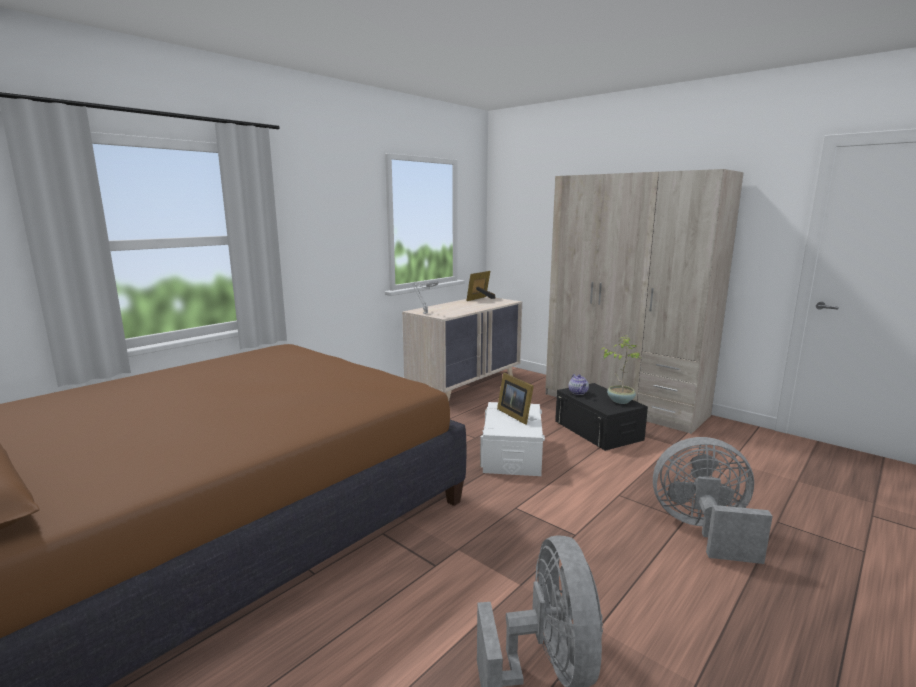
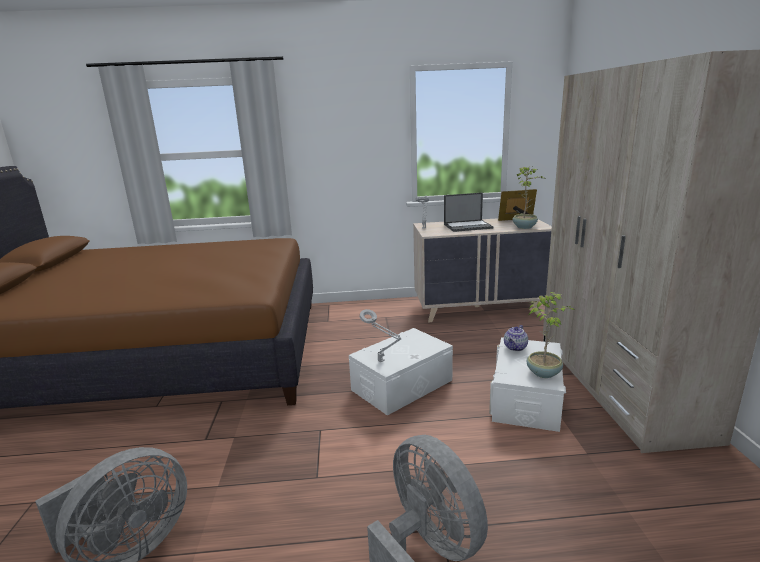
camera: 45 degrees right, 5 degrees up
picture frame [497,373,534,425] -> none
black storage box [555,383,648,451] -> white storage box [489,337,566,432]
none -> grey table lamp [360,309,401,362]
none -> laptop [444,193,494,232]
none -> potted plant [513,166,545,229]

